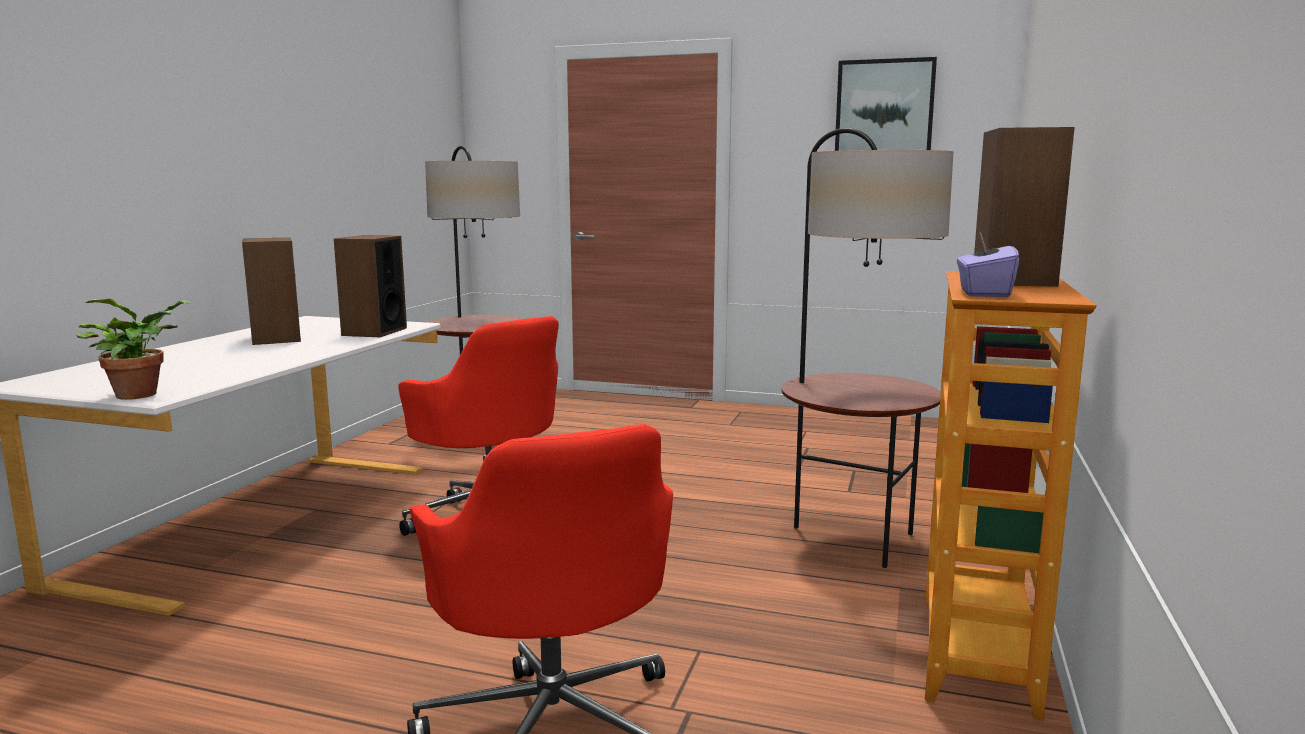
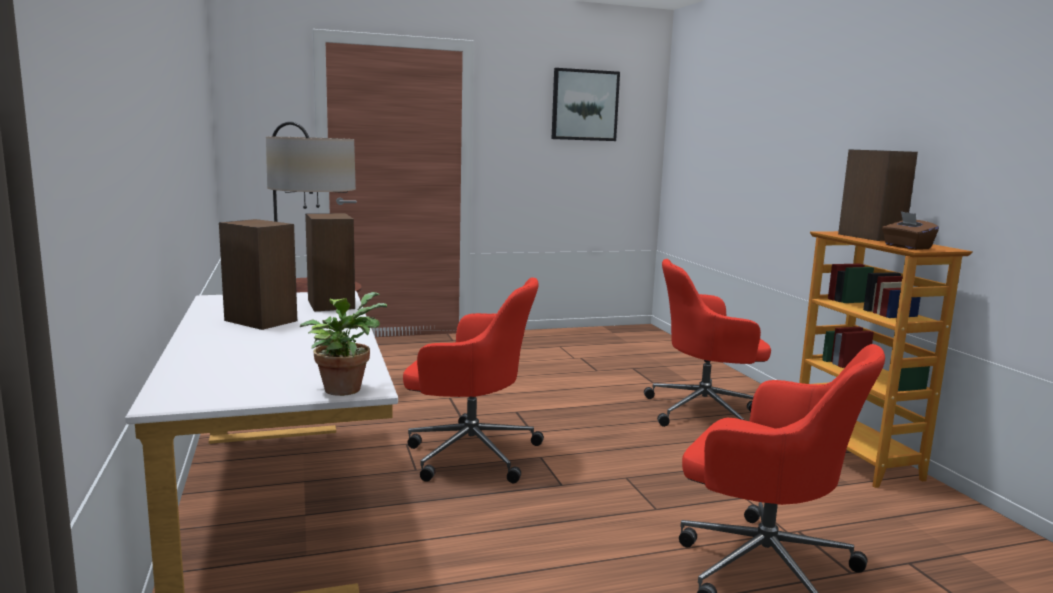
camera: 35 degrees left, 0 degrees up
floor lamp [782,128,953,568] -> red office chair [644,259,771,427]
purple tissue box [957,232,1020,297] -> brown tissue box [882,211,939,250]

